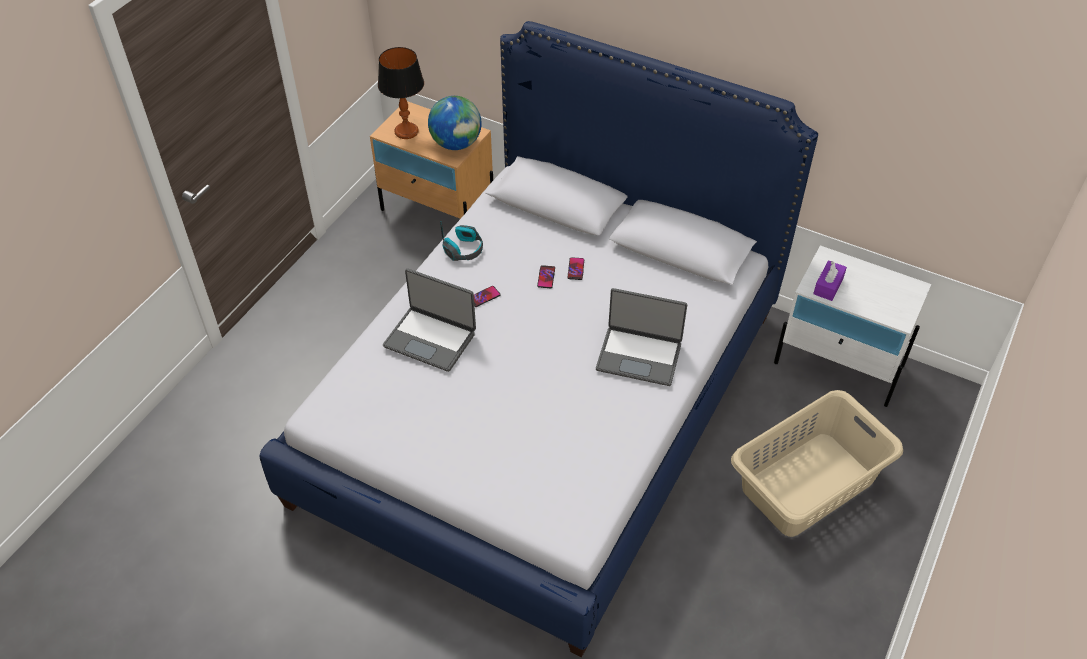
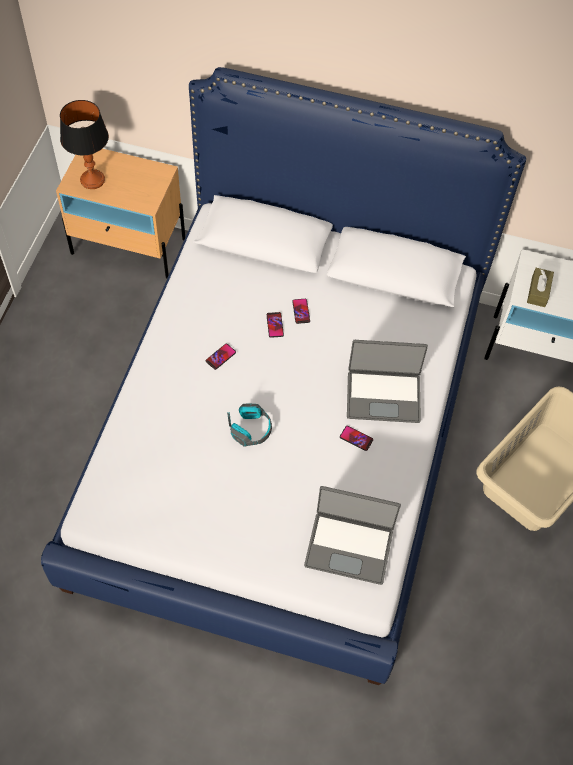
camera: 15 degrees left, 10 degrees up
laptop [383,268,476,372] -> laptop moved to [304,486,401,585]
globe [428,96,482,150] -> none
headphones [440,221,483,261] -> headphones moved to [227,404,272,447]
purple tissue box [813,260,847,301] -> brown tissue box [527,268,554,307]
none -> phone [340,426,373,451]

